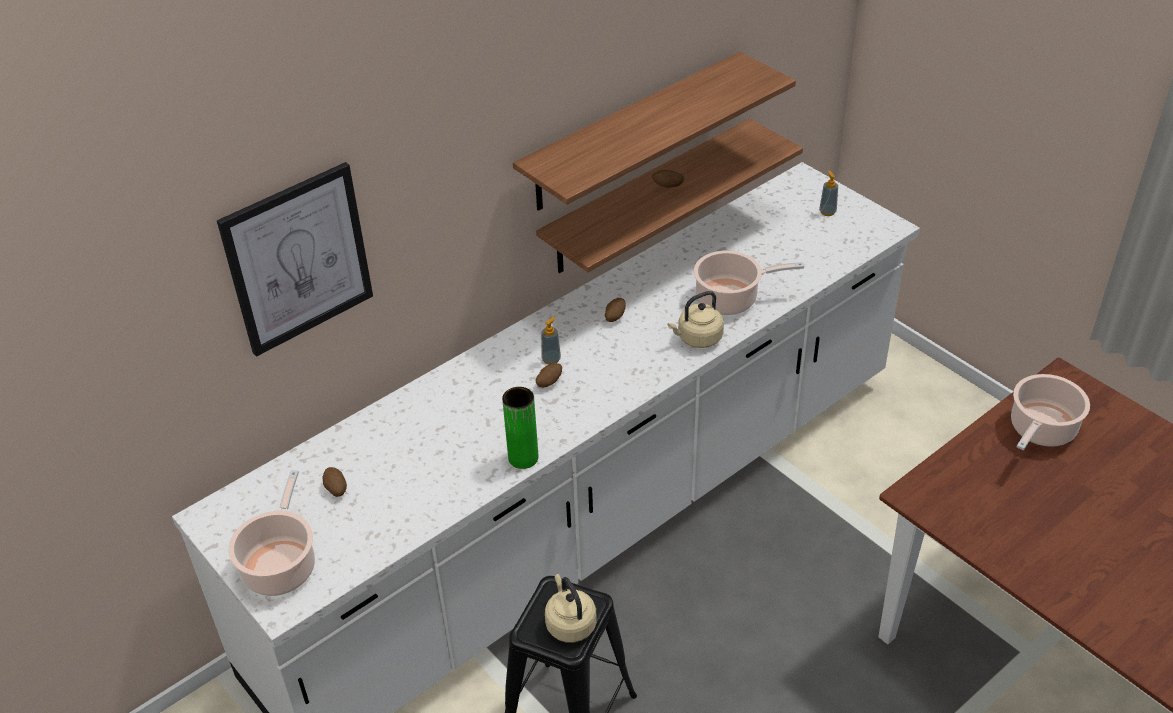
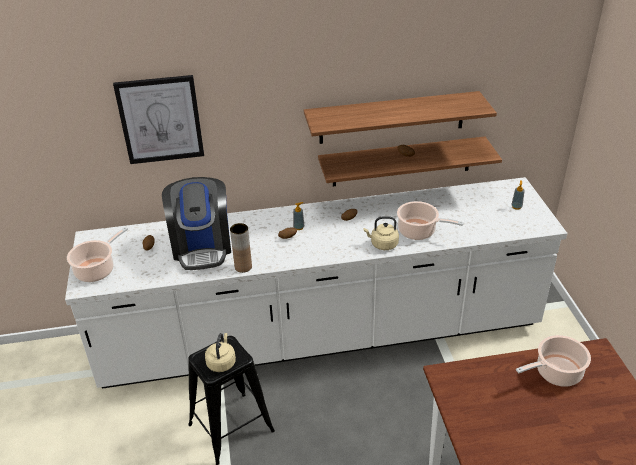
camera: 30 degrees right, 5 degrees down
green vase [502,387,538,469] -> brown vase [230,223,252,273]
none -> coffee machine [162,177,231,270]

